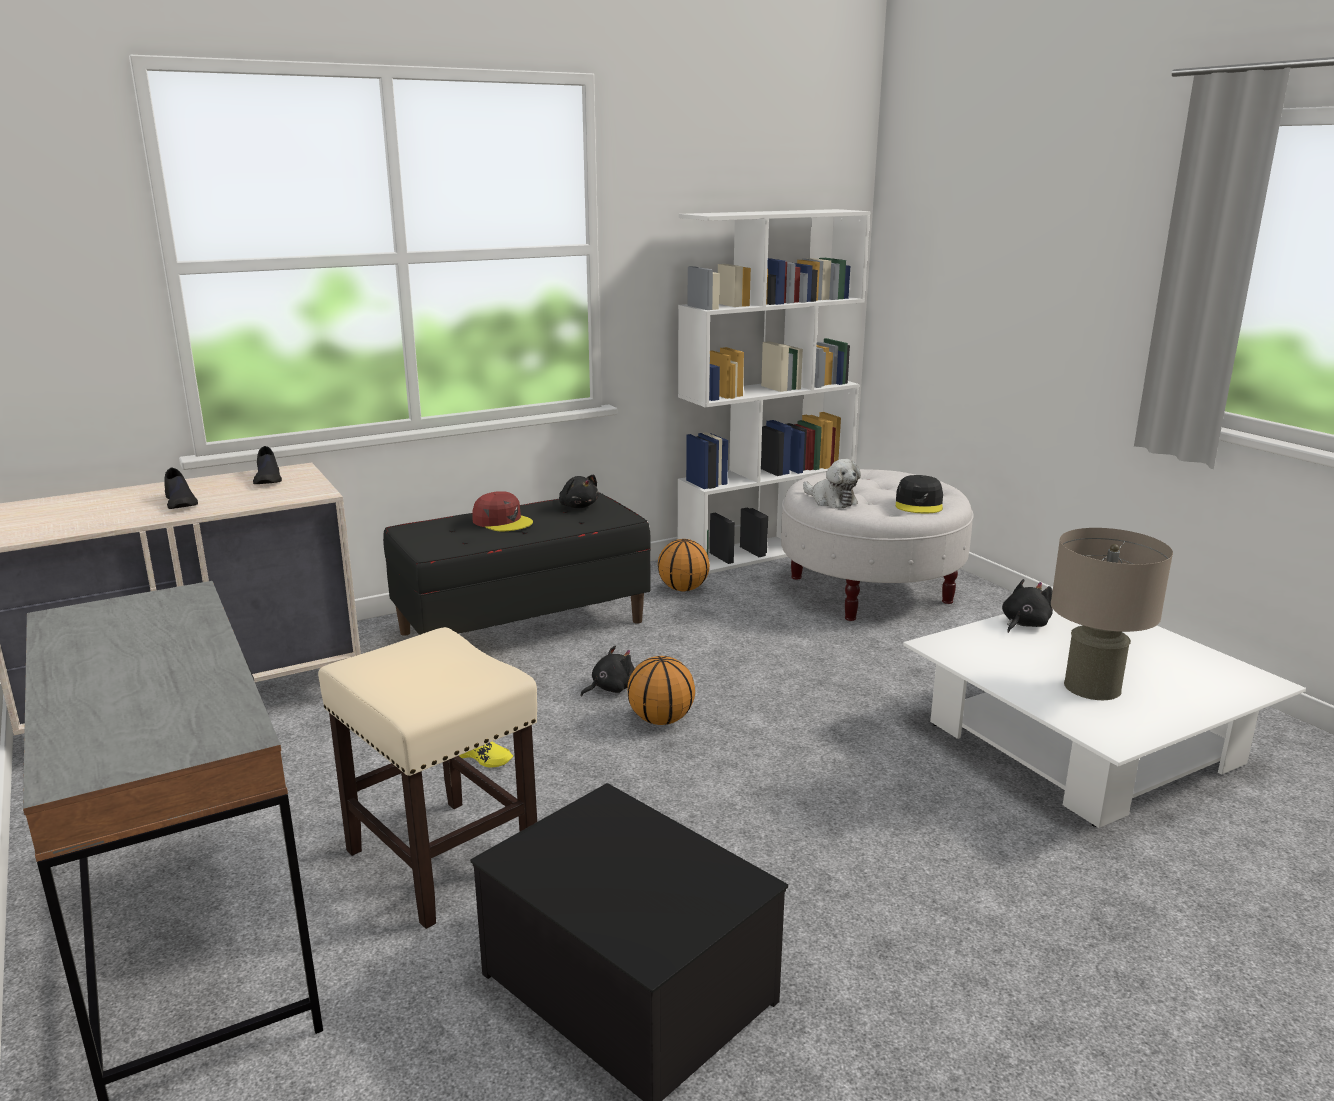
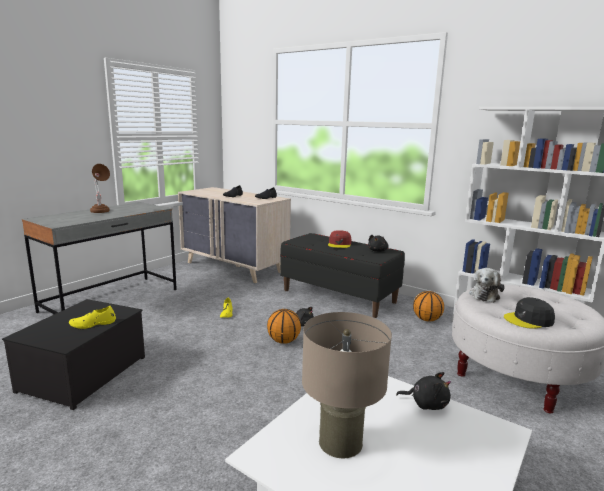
camera: 65 degrees right, 5 degrees down
beige stool [318,627,537,929] -> none
none -> yellow shoe [68,306,116,329]
none -> brown table lamp [90,164,110,213]

